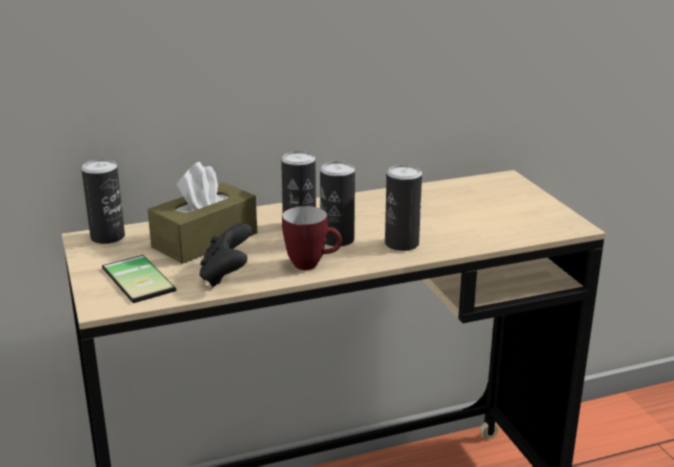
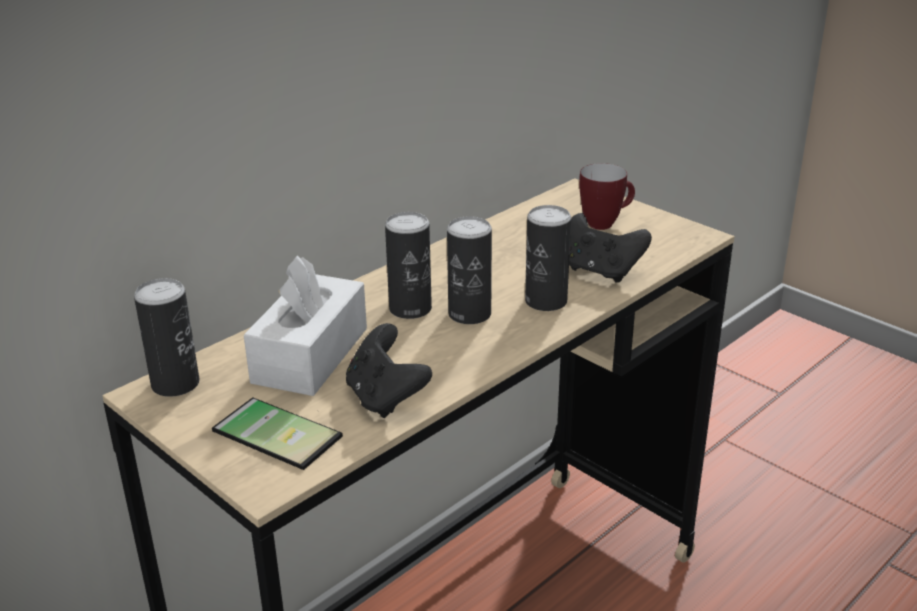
camera: 25 degrees left, 5 degrees up
brown tissue box [148,162,257,264] -> white tissue box [244,255,367,396]
mug [282,206,342,270] -> mug moved to [579,163,635,230]
none -> black game controller [569,213,652,283]

